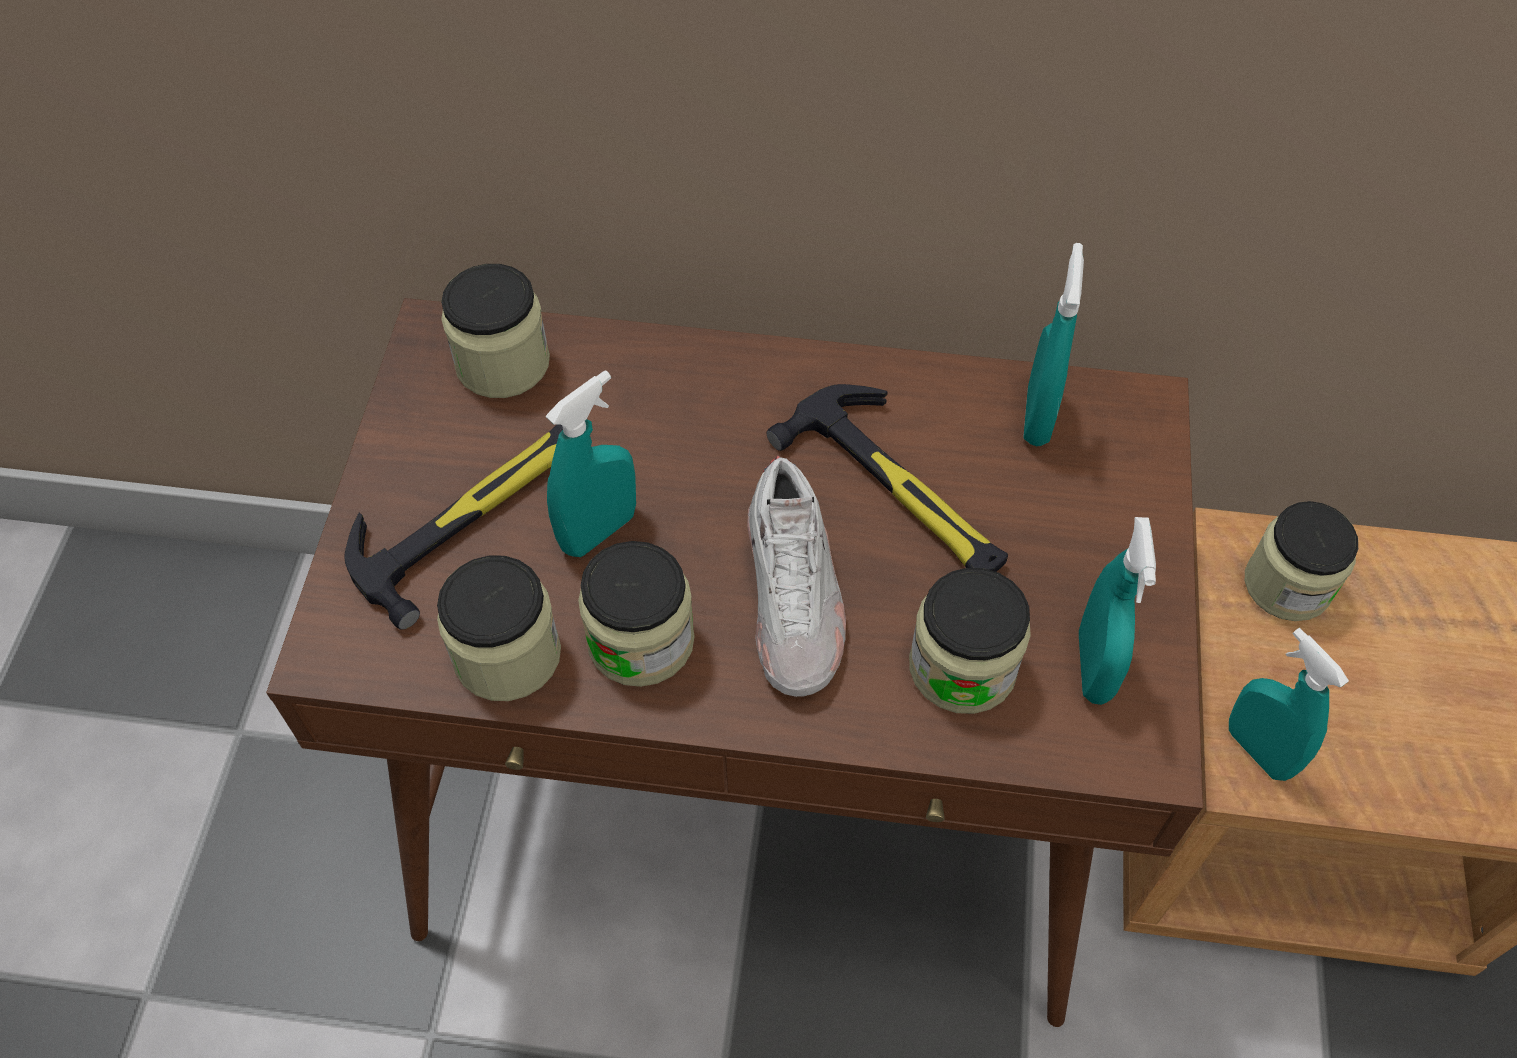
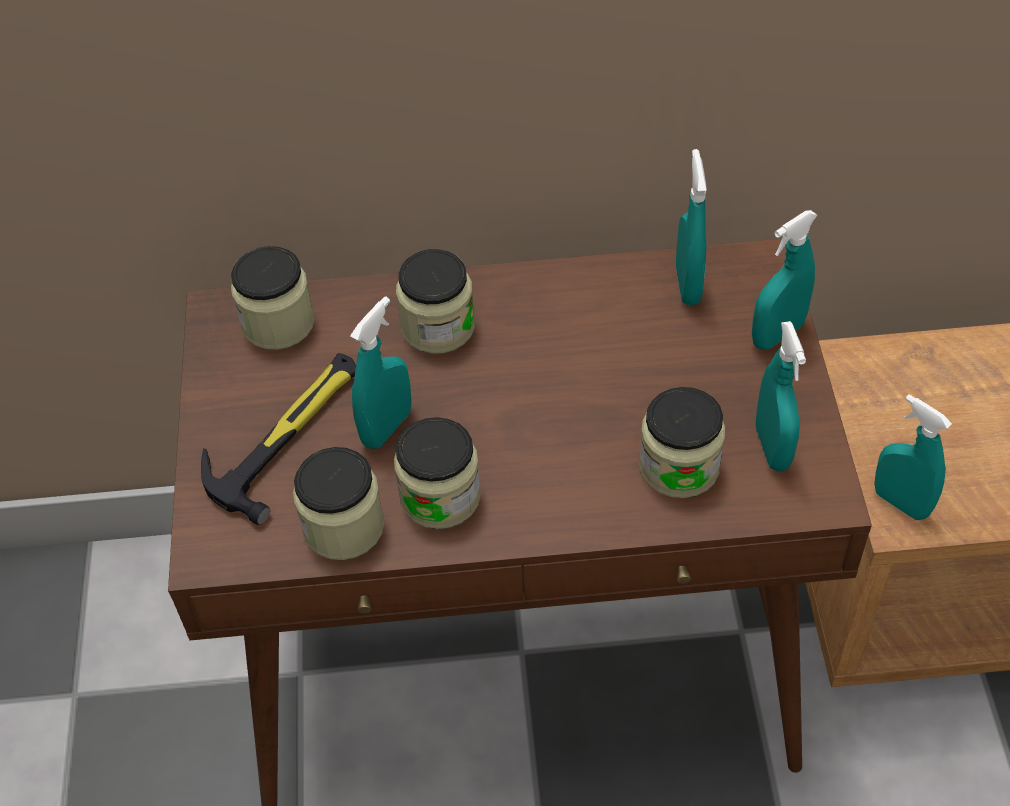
camera: 10 degrees left, 5 degrees down
white shoe [747,456,846,697] -> none
hammer [767,384,1008,572] -> none
jar [1245,501,1358,621] -> jar moved to [396,249,475,354]
none -> turquoise spray bottle [752,210,818,350]

